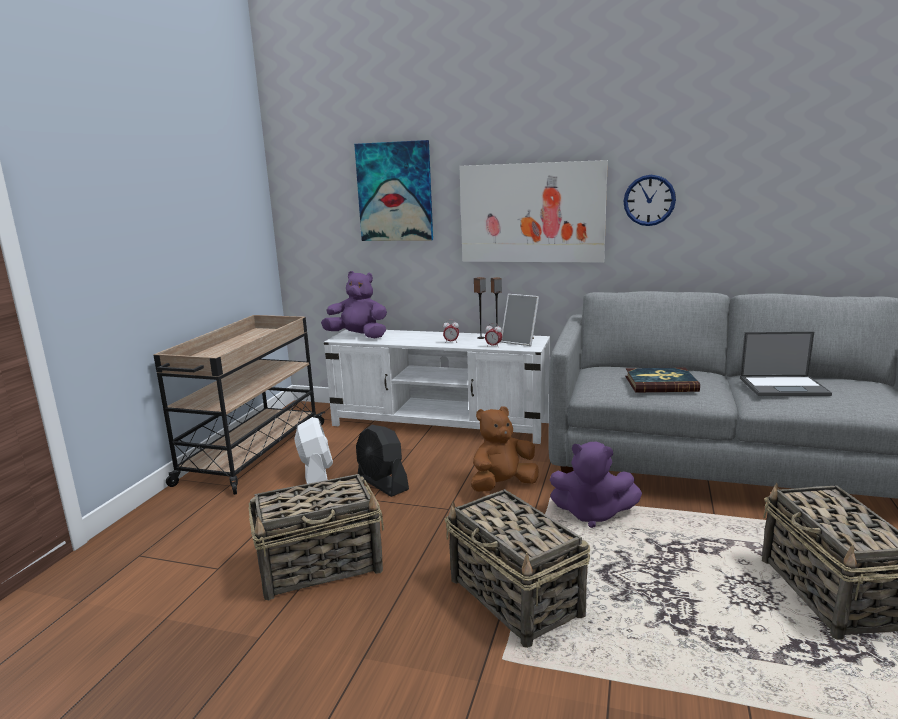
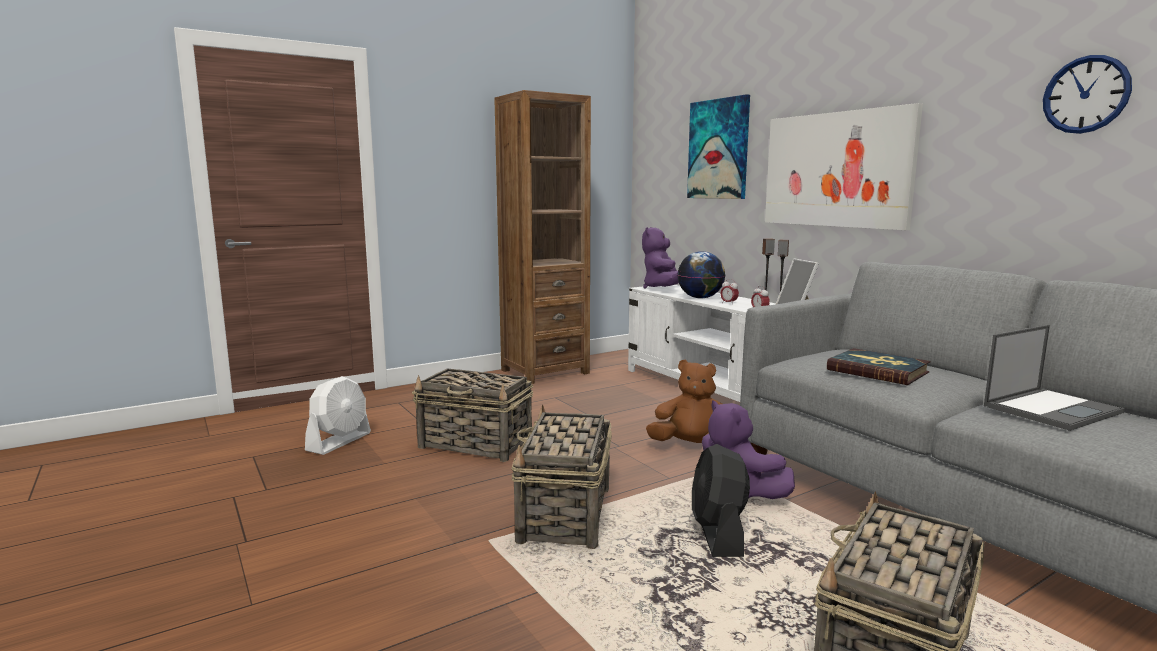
camera: 40 degrees right, 5 degrees down
beige cart [154,315,325,495] -> brown bookcase [494,90,591,384]
white fan [294,417,333,484] -> white fan moved to [305,376,371,455]
purple plush toy [321,271,387,338] -> purple plush toy turned 135 degrees counterclockwise [642,227,679,289]
black fan [356,425,409,497] -> black fan moved to [692,444,750,557]
wall clock [624,175,676,226] -> wall clock moved to [1043,55,1132,134]
laptop [740,331,832,396] -> laptop turned 75 degrees counterclockwise [984,325,1125,431]
none -> globe [677,251,725,299]

